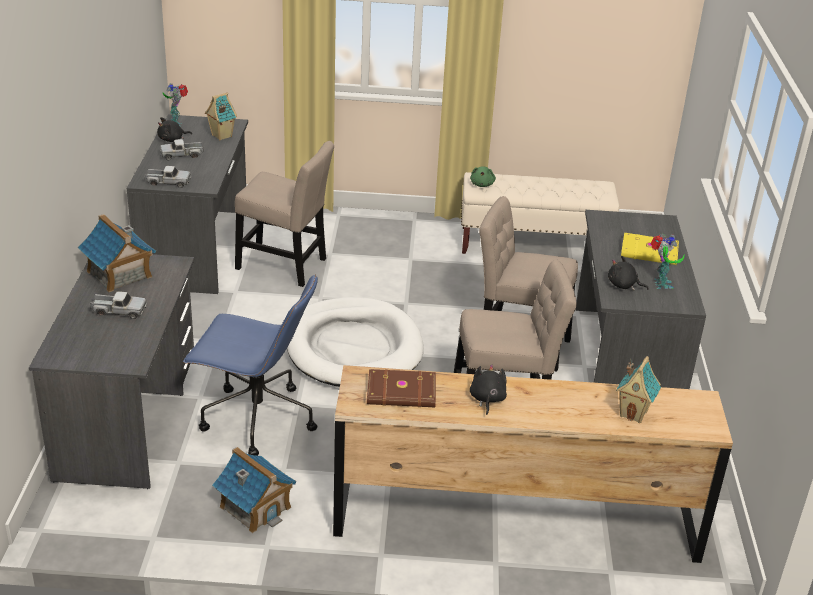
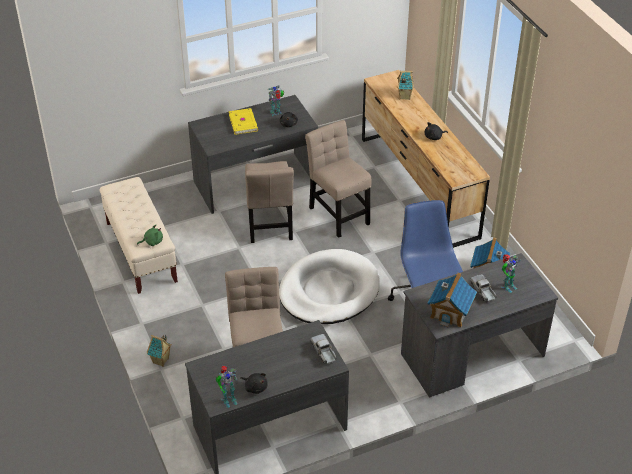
camera: 115 degrees left, 10 degrees up
toy truck [160,139,204,161] -> none
toy house [205,92,237,140] -> toy house moved to [147,335,172,367]
brown book [367,369,436,407] -> none
none -> toy robot [501,254,520,293]

